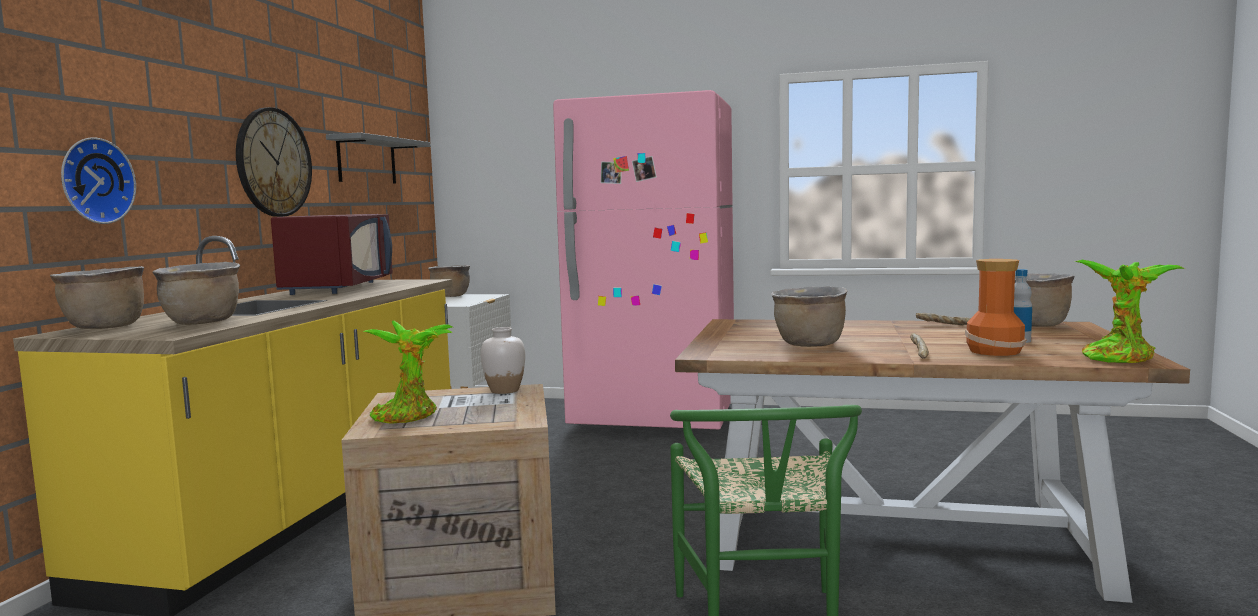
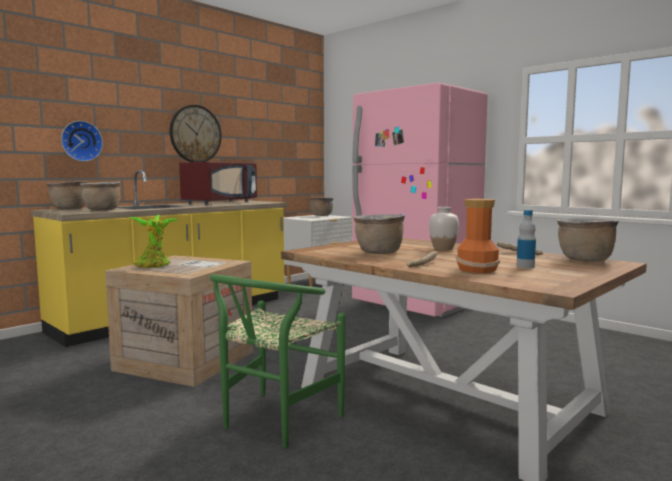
camera: 30 degrees right, 0 degrees up
grey shelf [326,132,430,184] -> none
white vase [481,327,525,394] -> white vase moved to [429,207,459,250]
potted plant [1074,260,1185,363] -> none

